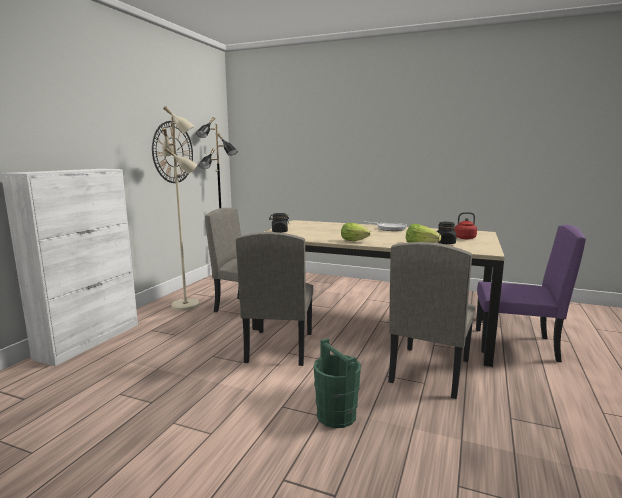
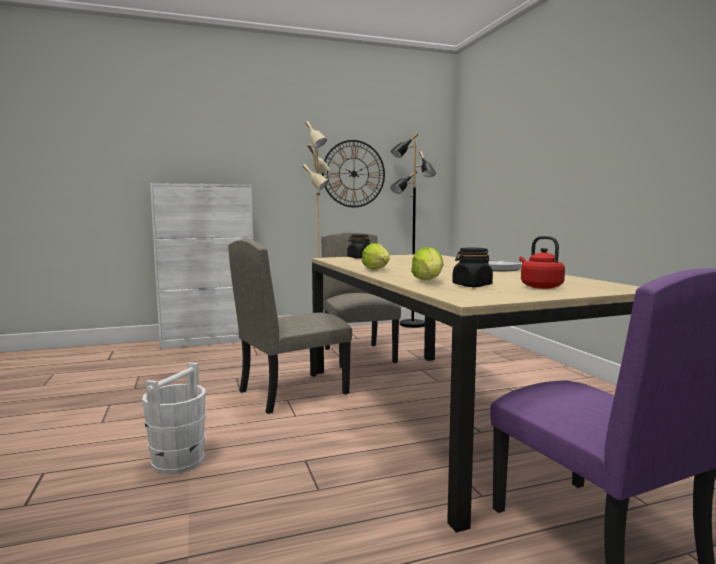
camera: 50 degrees right, 5 degrees down
green bucket [314,338,361,428] -> white bucket [142,362,206,474]
beige chair [388,242,476,399] -> none

